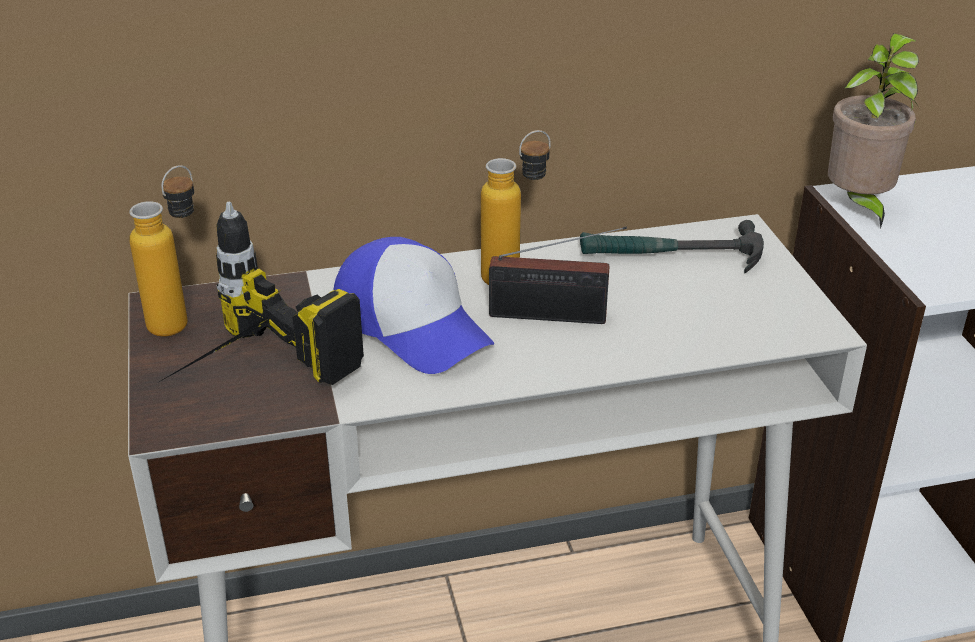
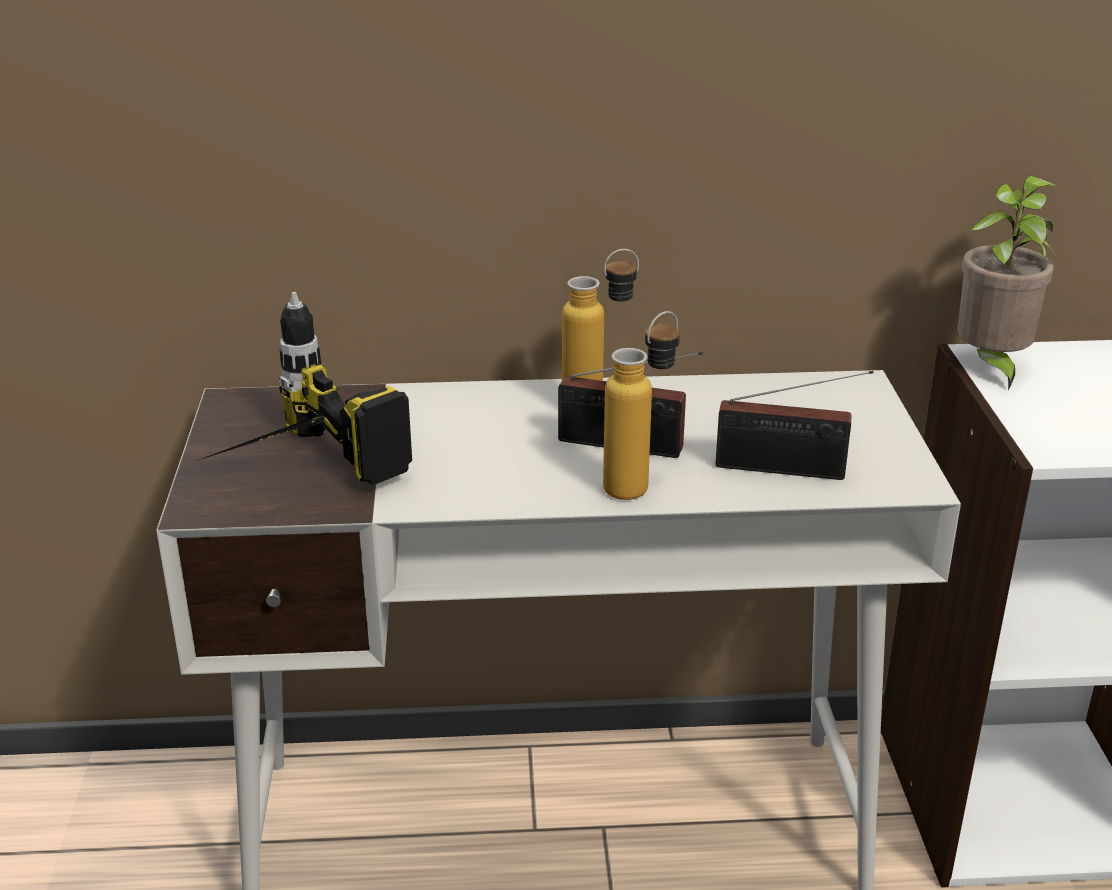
camera: 10 degrees right, 5 degrees down
bottle [129,165,194,336] -> bottle moved to [603,311,680,500]
cap [334,237,494,374] -> none
hammer [580,220,764,273] -> none
none -> radio [715,371,874,480]

